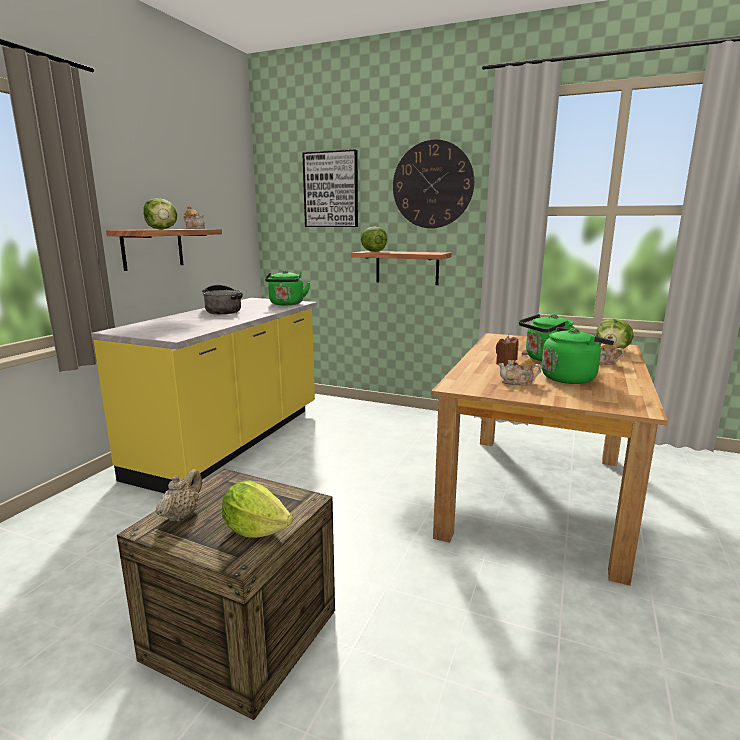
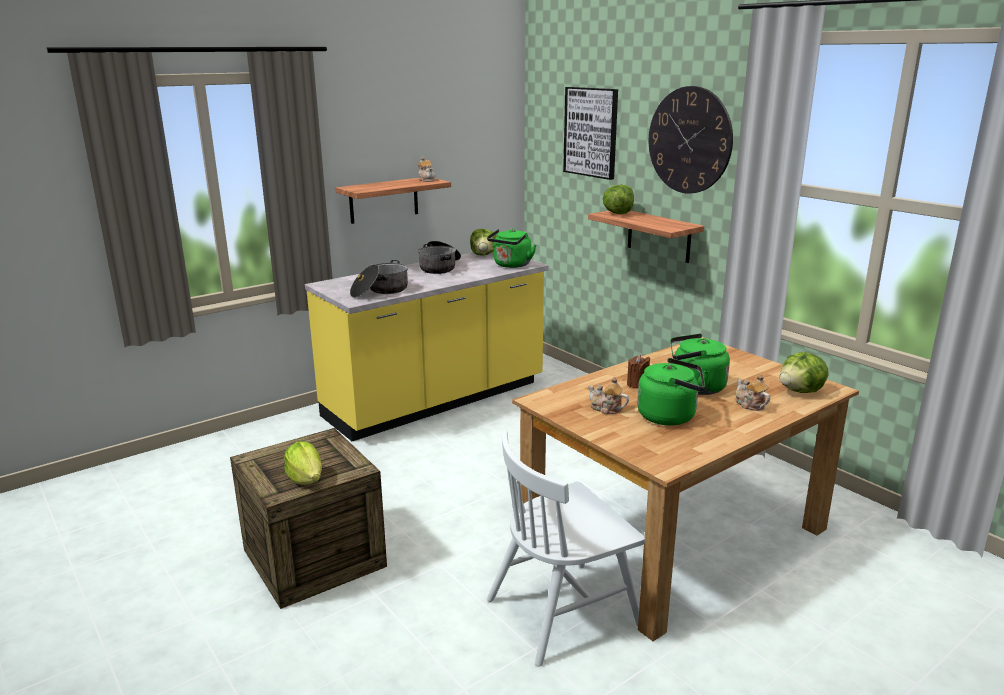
camera: 30 degrees right, 5 degrees up
lettuce [144,198,178,229] -> lettuce moved to [470,229,497,256]
beige teapot [156,469,202,522] -> none
none -> cooking pot [350,260,408,298]
none -> white chair [487,430,645,666]

